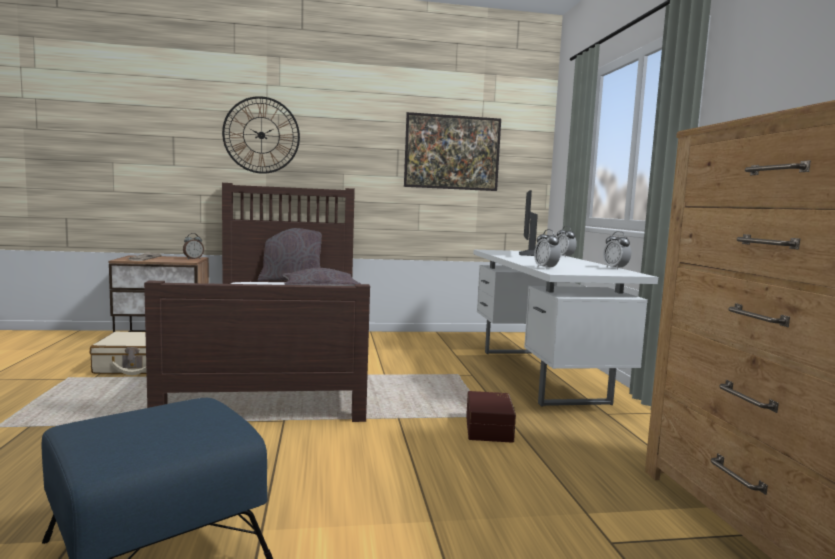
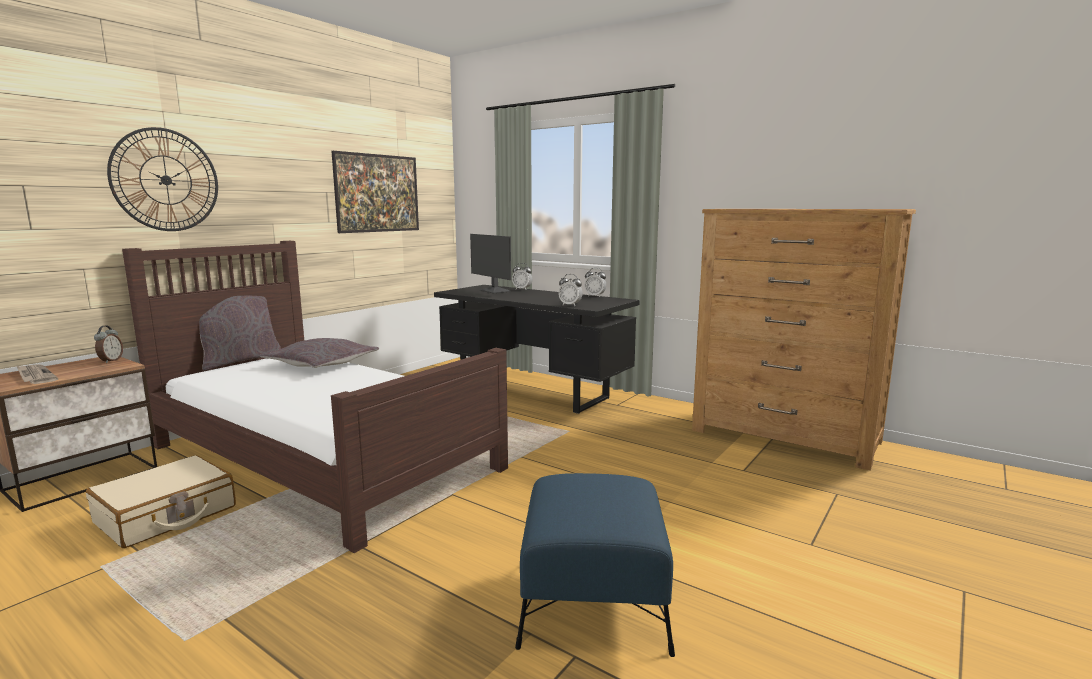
camera: 45 degrees left, 5 degrees up
brown storage box [466,391,516,443] -> none
white desk [473,250,658,407] -> black desk [434,285,640,414]

